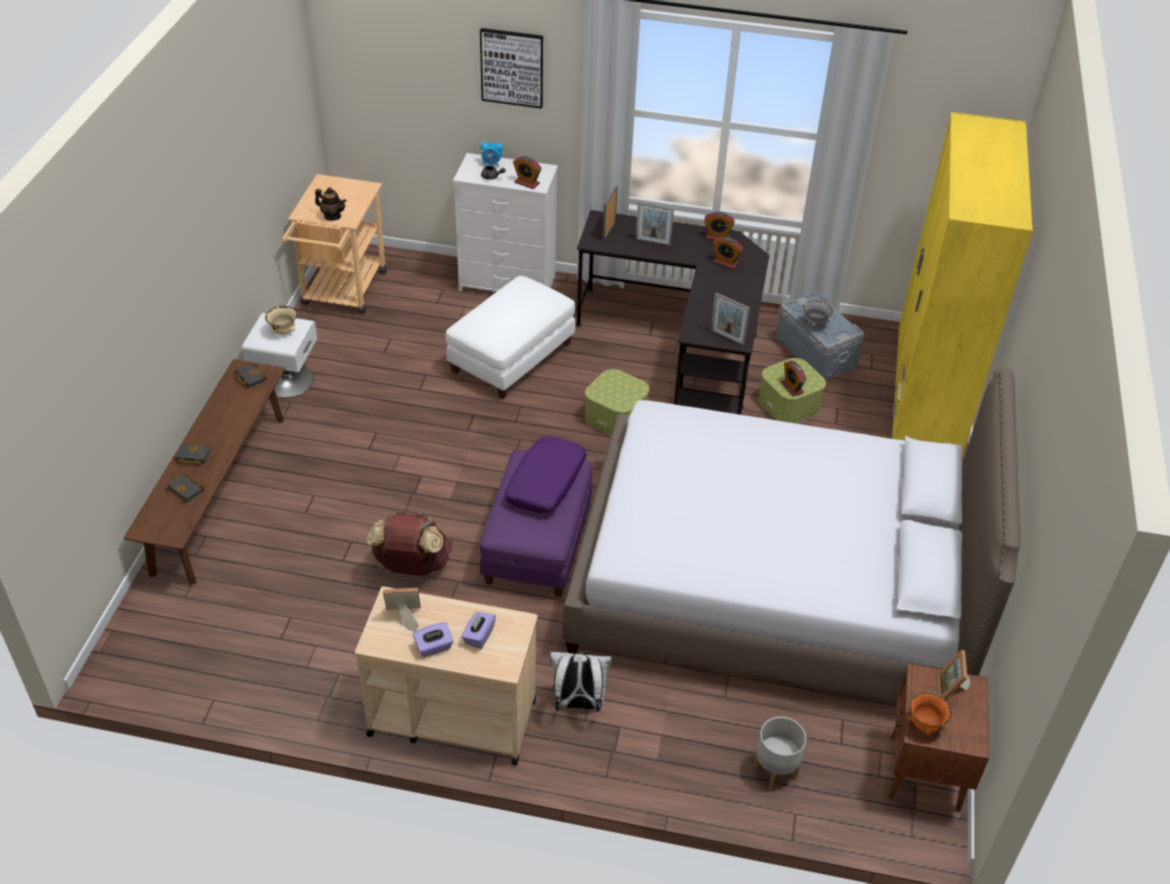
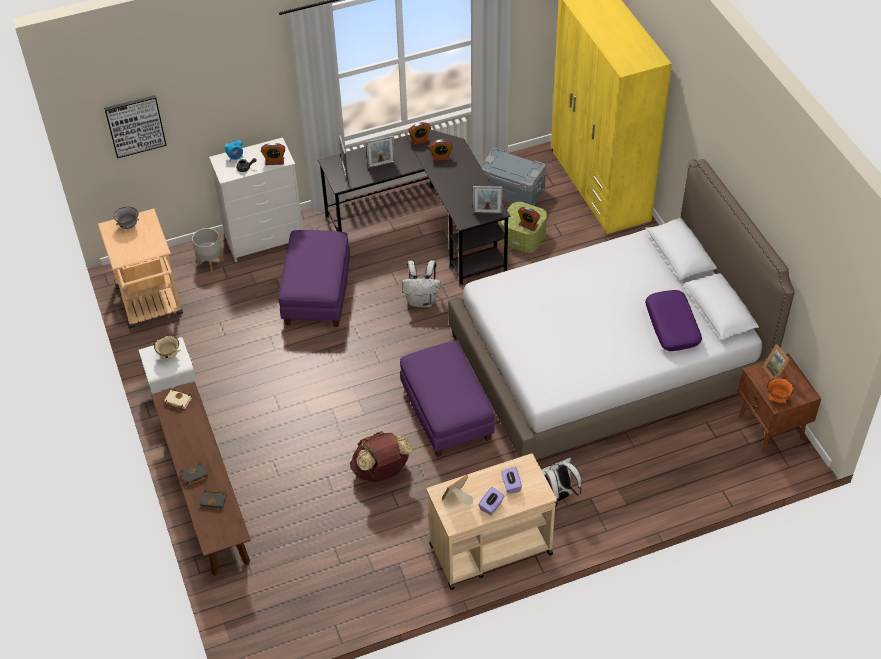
camera: 30 degrees left, 5 degrees up
black book [233,363,268,388] -> beige book [164,389,192,410]
teapot [315,187,346,221] -> none
white ottoman [446,276,575,399] -> purple ottoman [278,230,350,327]
picture [480,28,543,109] -> picture moved to [104,95,167,158]
purple pillow [505,437,586,513] -> purple pillow moved to [645,290,702,351]
storage box [585,369,649,436] -> white backpack [402,260,441,307]
grey planter [754,717,806,789] -> grey planter moved to [192,228,224,272]
grey bowl [802,300,833,327] -> grey bowl moved to [113,207,139,229]

